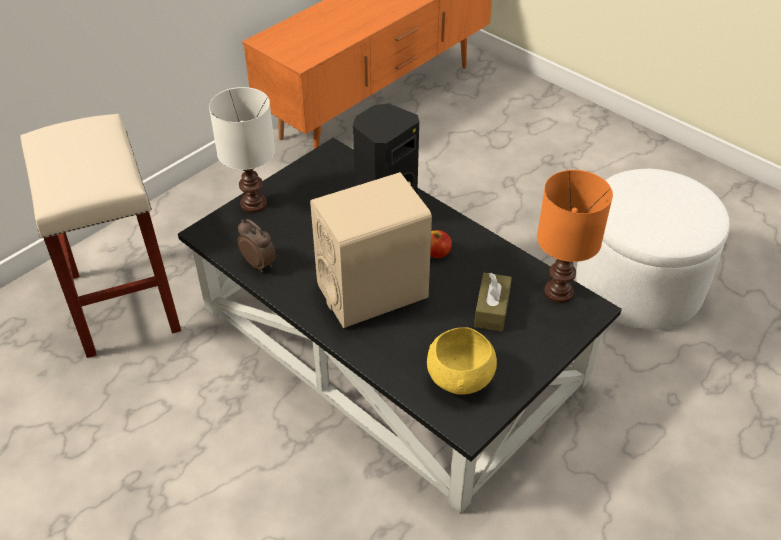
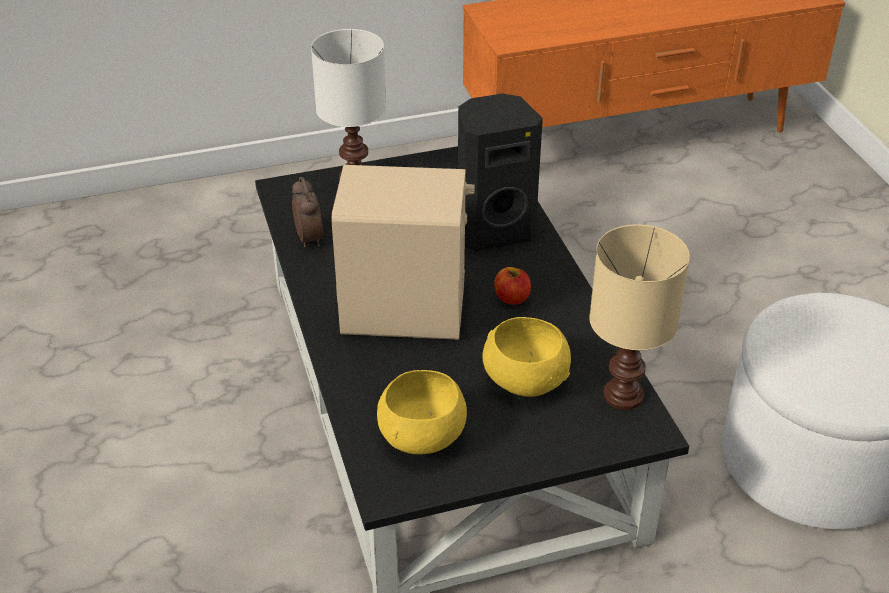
camera: 30 degrees right, 5 degrees down
beige stool [20,114,181,358] -> none
brown tissue box [474,273,512,332] -> yellow bowl [482,317,571,397]
orange table lamp [537,170,613,303] -> beige table lamp [589,224,690,410]

